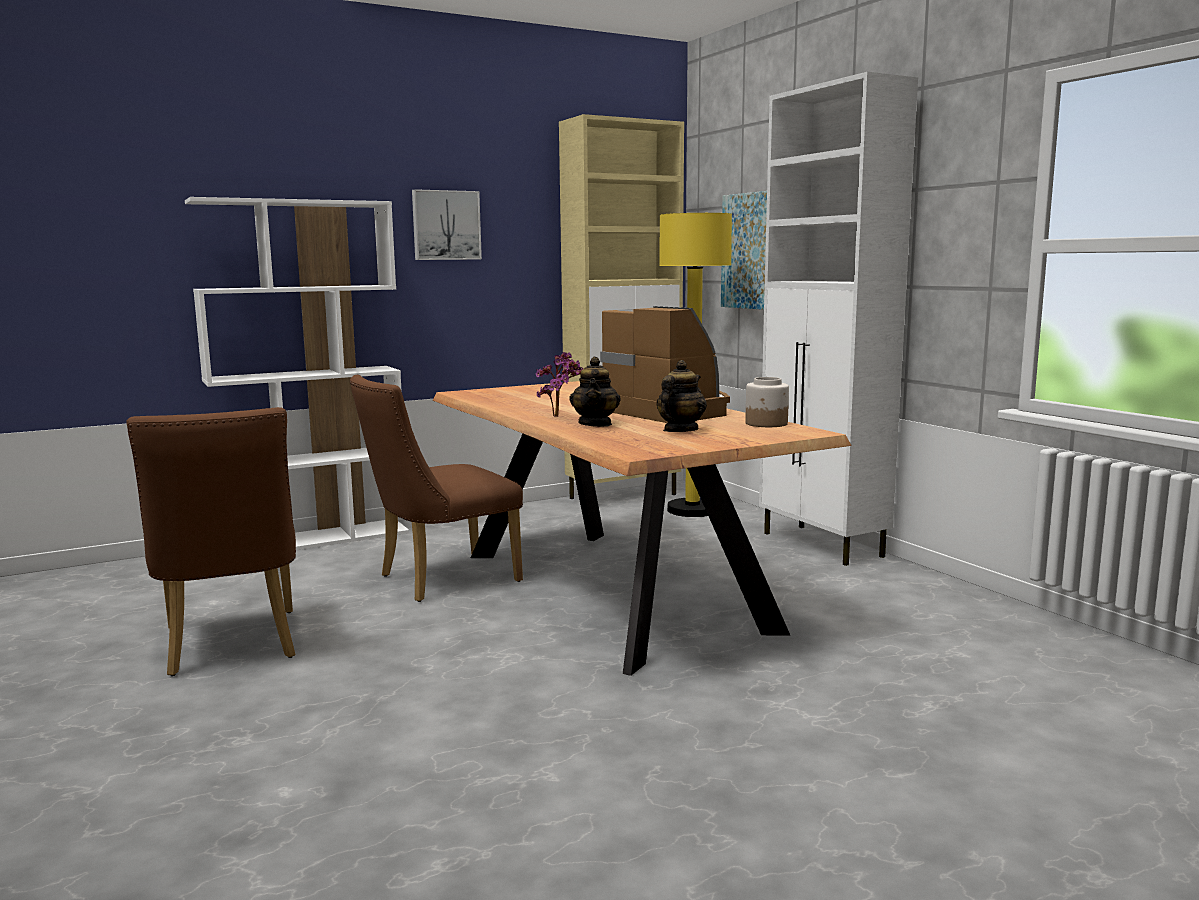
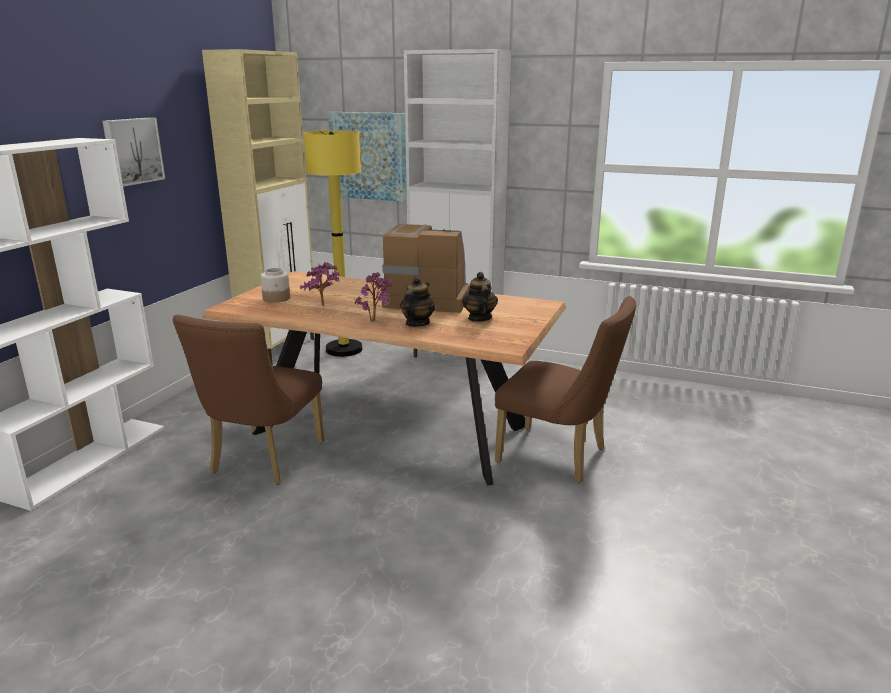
camera: 40 degrees left, 10 degrees up
brown chair [126,407,296,676] -> brown chair moved to [495,296,636,483]
teapot [569,357,621,427] -> teapot turned 120 degrees counterclockwise [400,276,435,327]
jar [745,377,789,427] -> jar moved to [260,268,290,303]
none -> potted plant [300,262,340,306]

